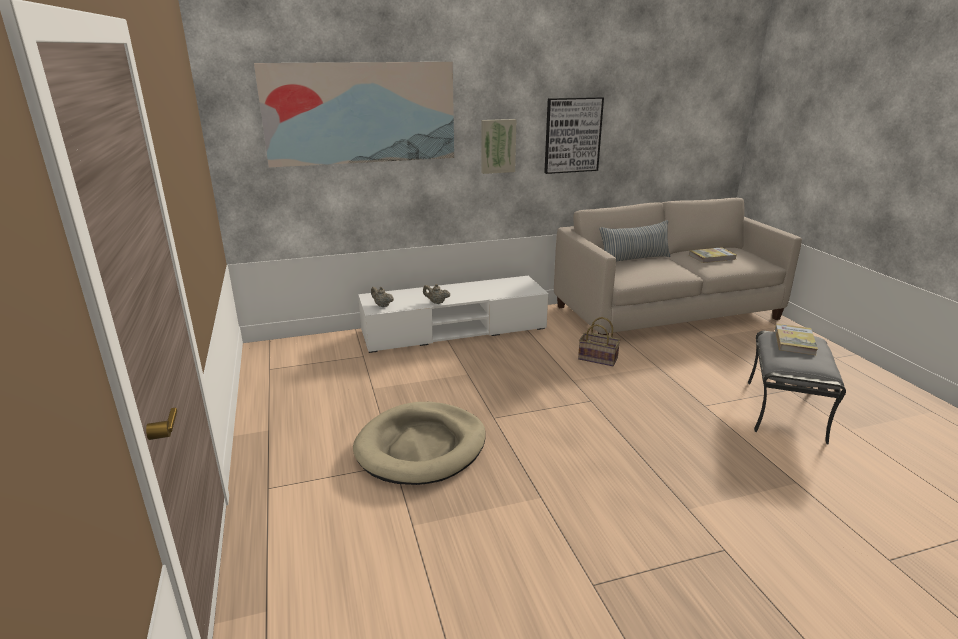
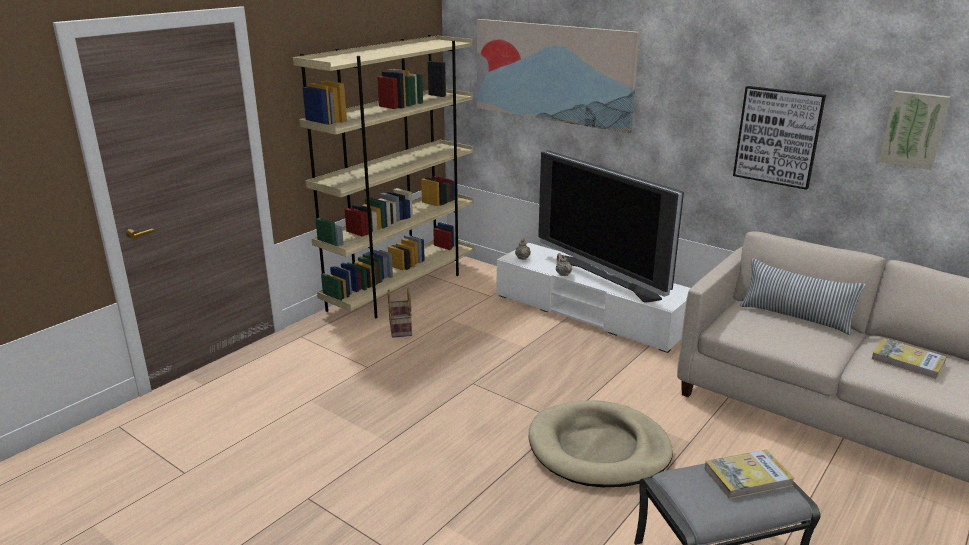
camera: 55 degrees right, 0 degrees up
beige dog bed [353,402,486,485] -> beige dog bed moved to [529,400,673,487]
picture [481,119,516,174] -> picture moved to [879,91,951,170]
basket [578,317,620,366] -> basket moved to [388,288,412,338]
none -> beige bookcase [293,35,474,318]
none -> television [538,150,684,302]

